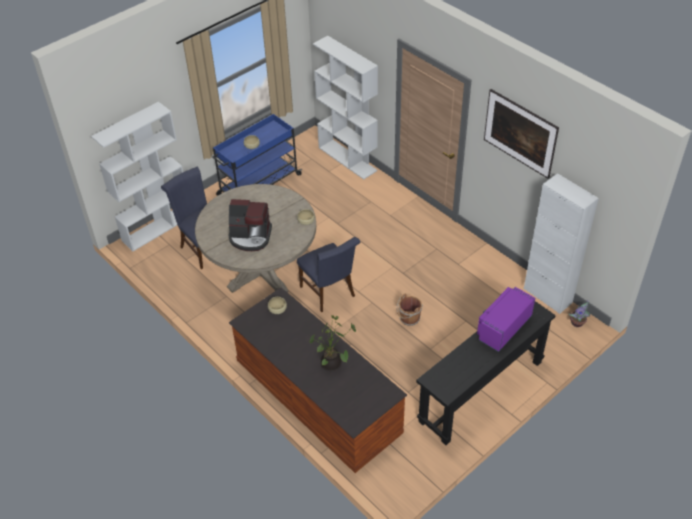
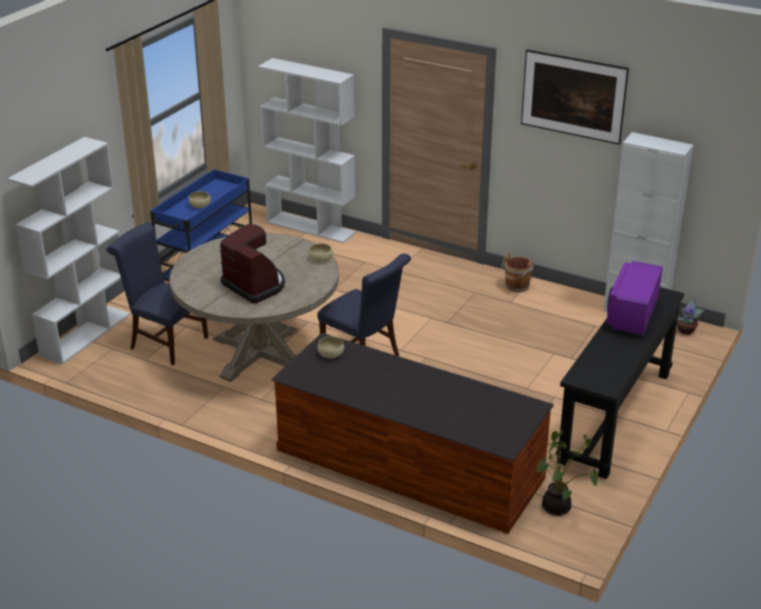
camera: 20 degrees left, 15 degrees down
coffee machine [228,199,272,251] -> coffee machine turned 120 degrees counterclockwise [220,224,285,303]
potted plant [309,315,356,371] -> potted plant moved to [536,430,598,516]
brown bucket [397,294,423,326] -> brown bucket moved to [502,253,533,292]

